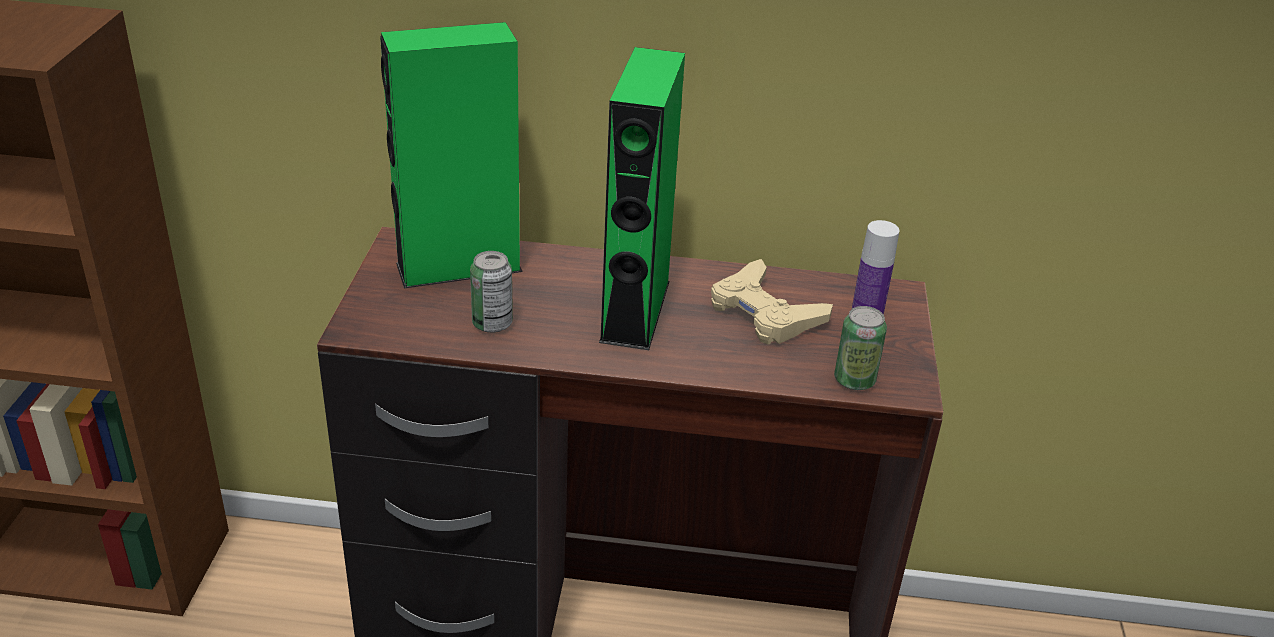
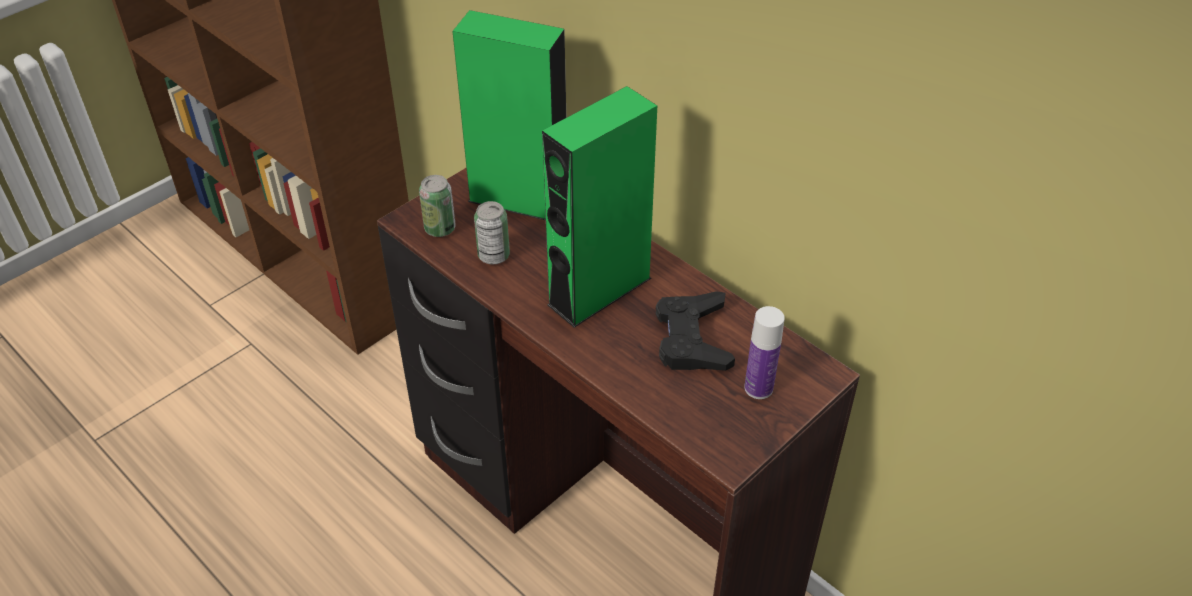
camera: 40 degrees right, 10 degrees up
beige game controller [711,259,833,345] -> black game controller [655,291,735,371]
can [834,306,887,390] -> can moved to [419,175,456,237]

